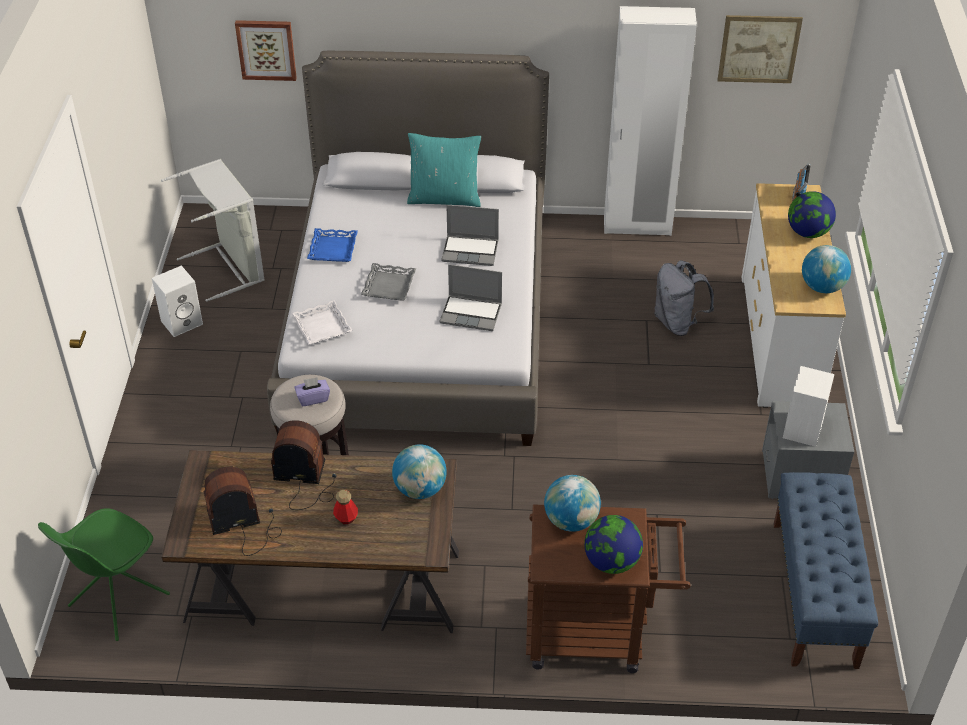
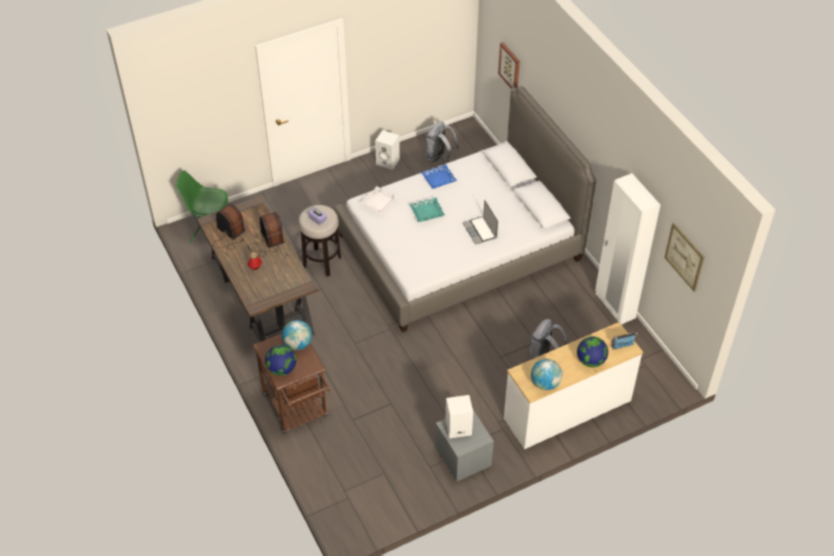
camera: 60 degrees right, 5 degrees up
grey laundry basket [161,159,265,302] -> grey backpack [426,121,459,163]
grey tray [361,263,416,301] -> turquoise tray [410,198,445,222]
globe [392,444,447,499] -> none
turquoise pillow [407,133,481,207] -> none
laptop [439,264,502,331] -> none
blue bench [773,472,878,669] -> none

